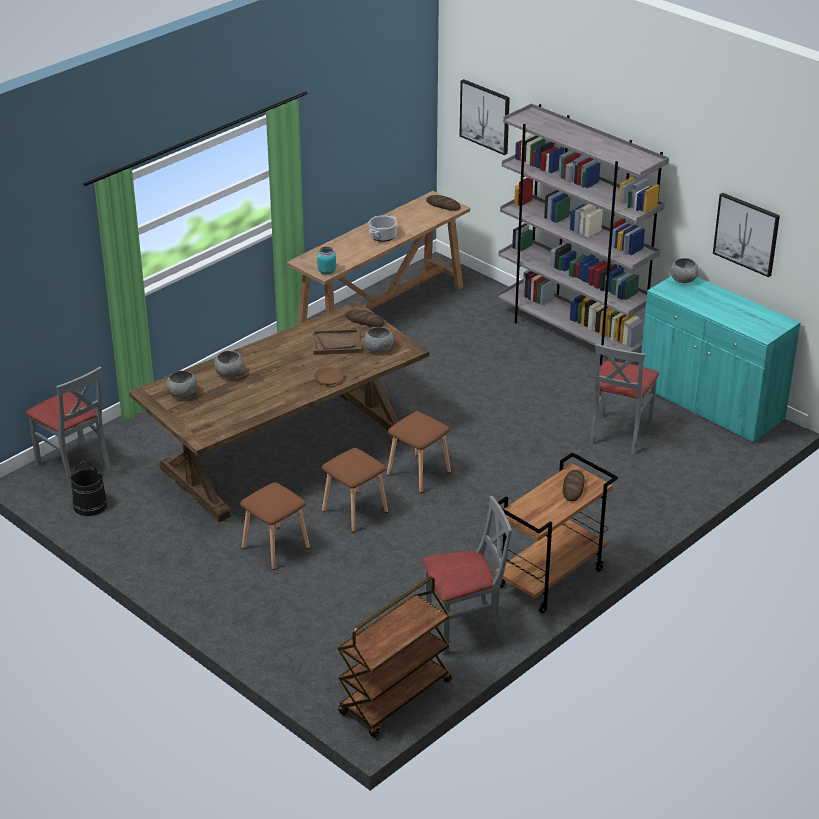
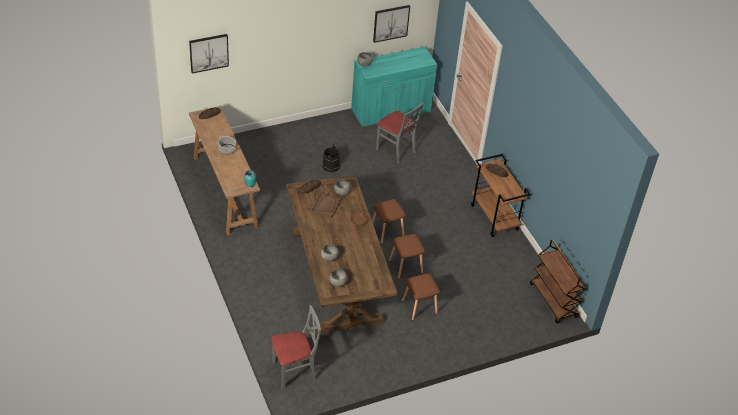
camera: 70 degrees left, 10 degrees up
black bucket [68,461,107,516] -> black bucket moved to [322,144,340,172]
grey chair [423,496,512,654] -> none
grey bookcase [497,103,669,365] -> none

